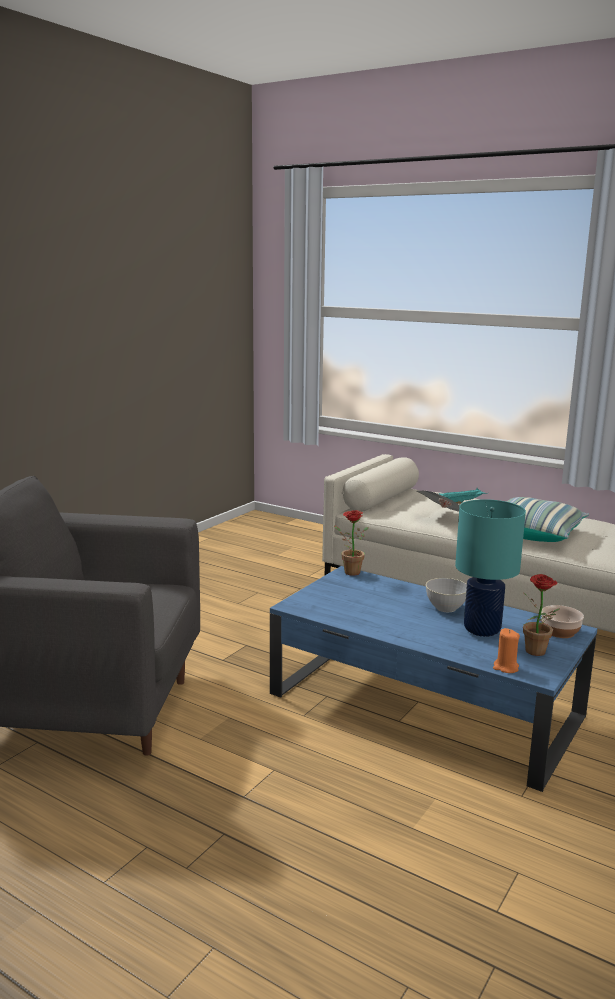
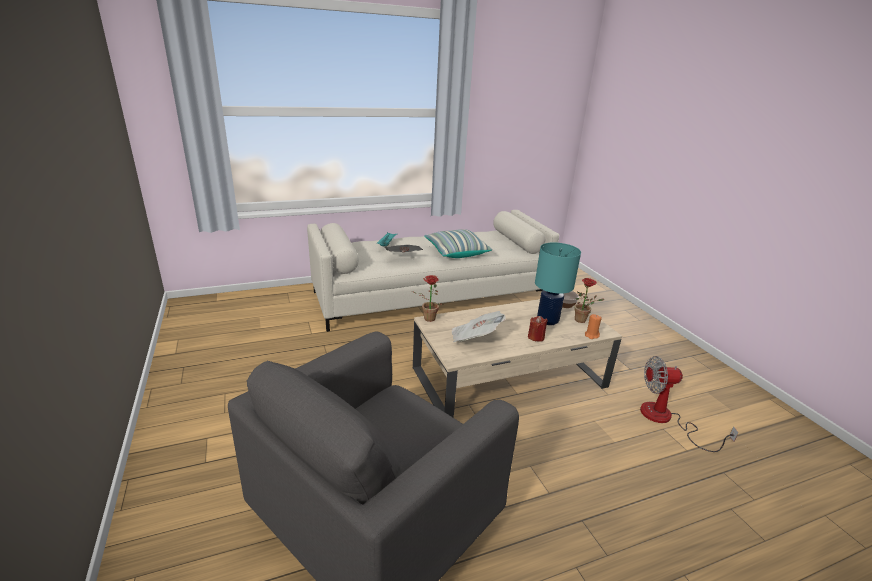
camera: 55 degrees left, 10 degrees up
blue coffee table [270,566,597,792] -> beige coffee table [413,299,622,418]
grey bowl [426,578,467,612] -> none
none -> newspaper [452,311,506,342]
none -> red candle [528,316,548,342]
none -> fan [640,356,738,452]

